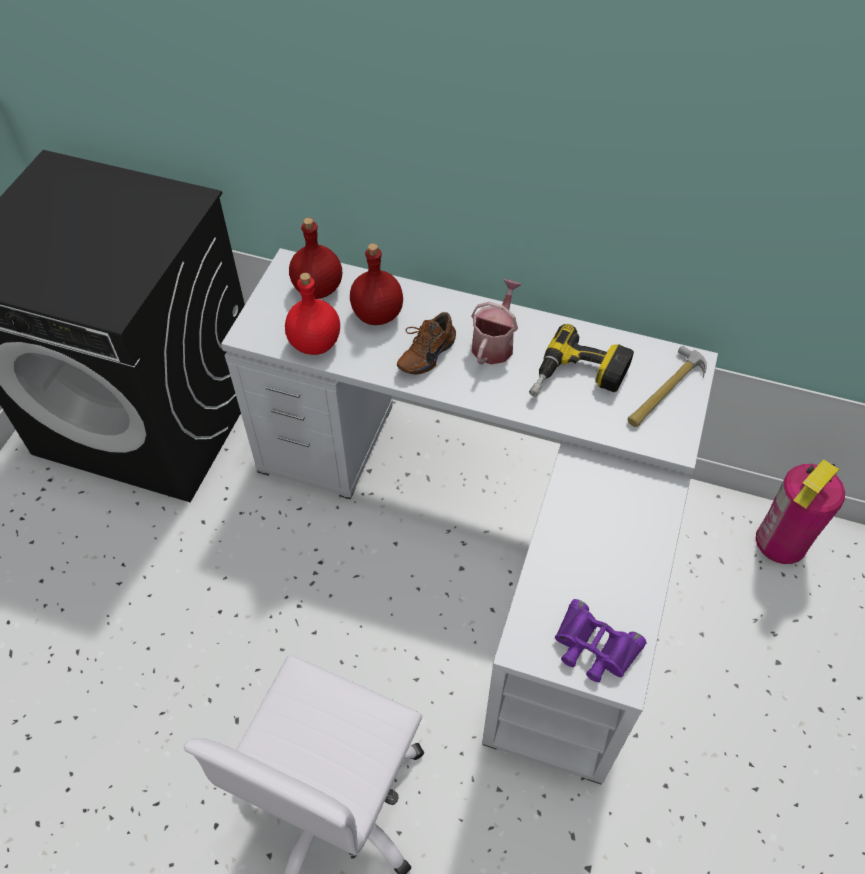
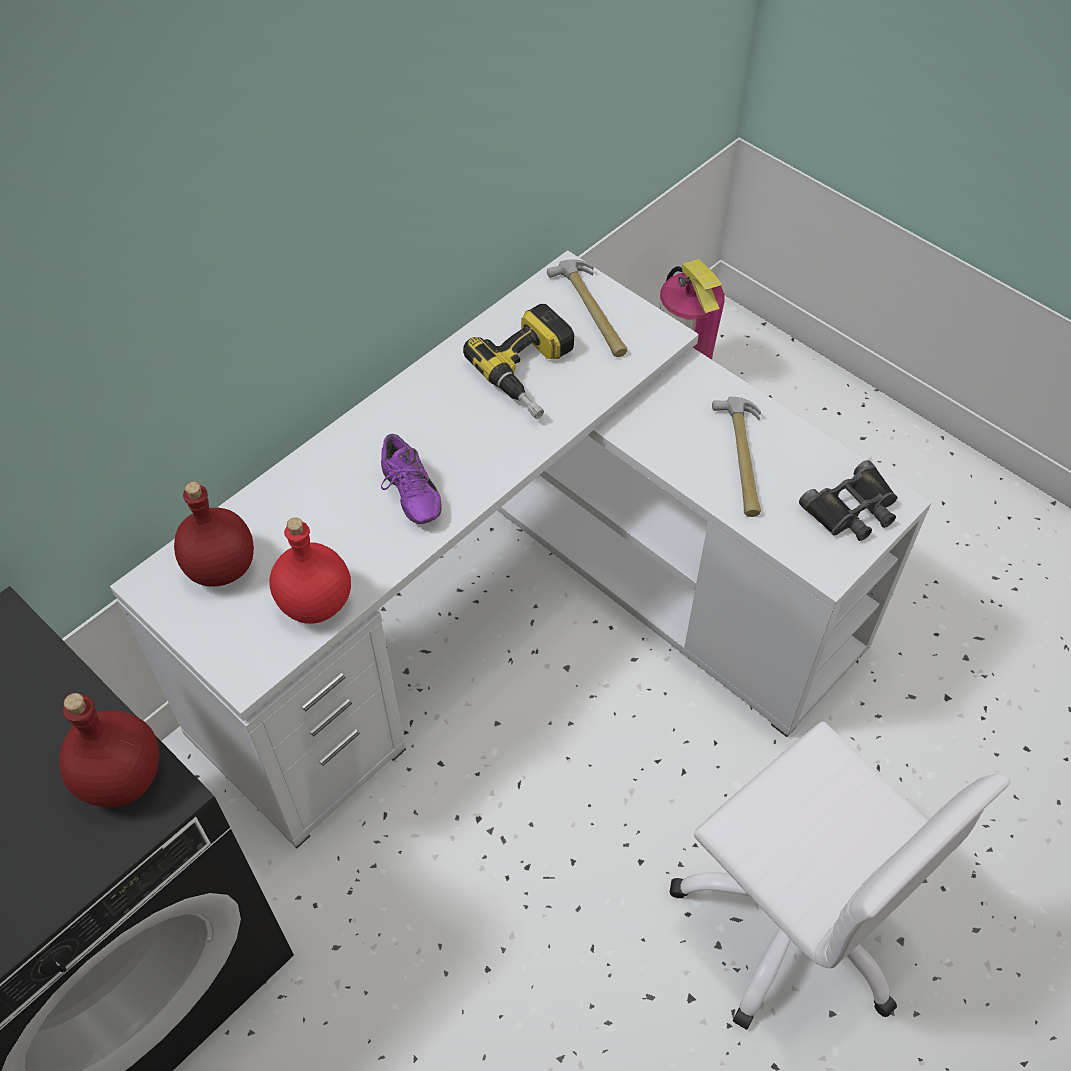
camera: 65 degrees left, 0 degrees up
red bottle [350,243,403,325] -> red bottle moved to [59,693,159,807]
brown shoe [397,312,456,375] -> purple shoe [381,434,442,524]
watering can [471,279,522,365] -> none
purple binoculars [555,599,646,682] -> black binoculars [799,460,898,541]
none -> hammer [712,397,761,517]

